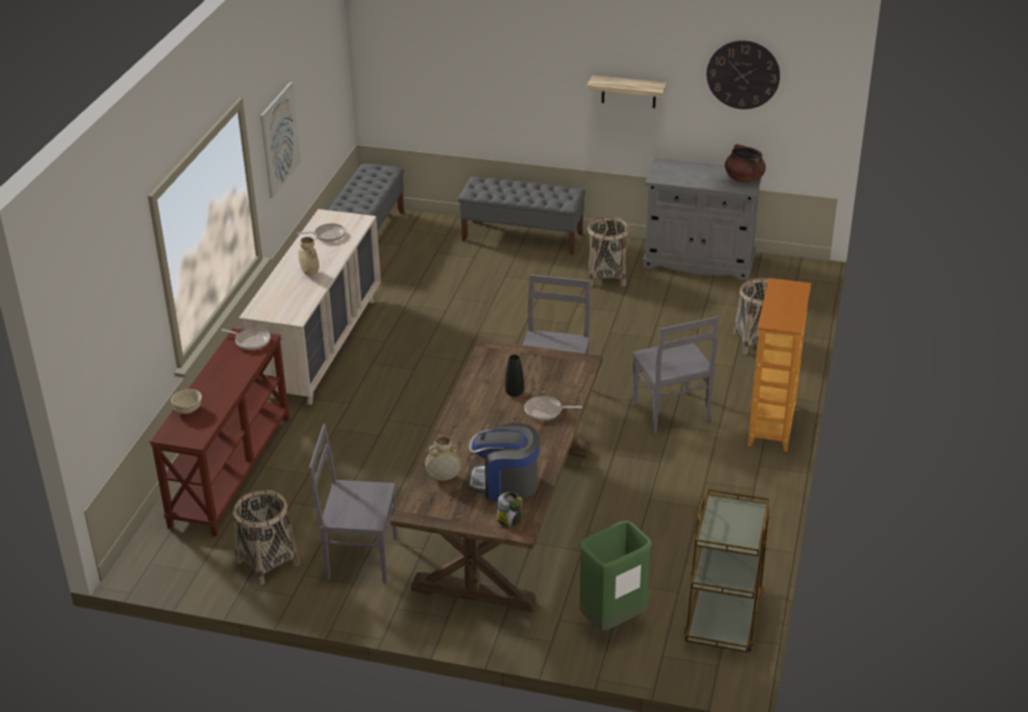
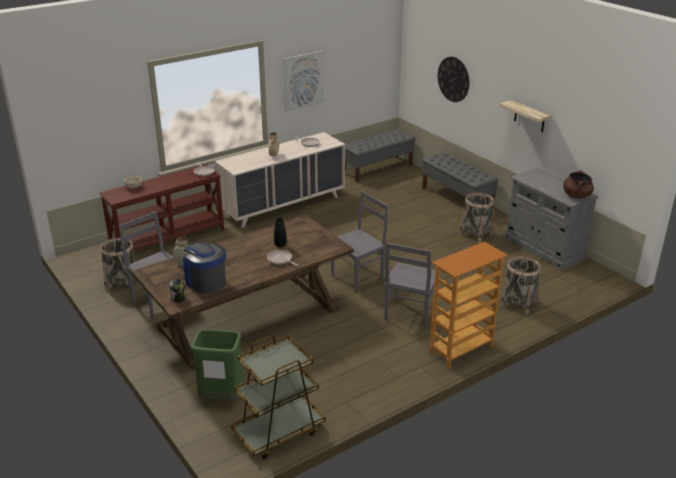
camera: 40 degrees right, 5 degrees down
wall clock [707,40,780,109] -> wall clock moved to [438,57,469,102]

